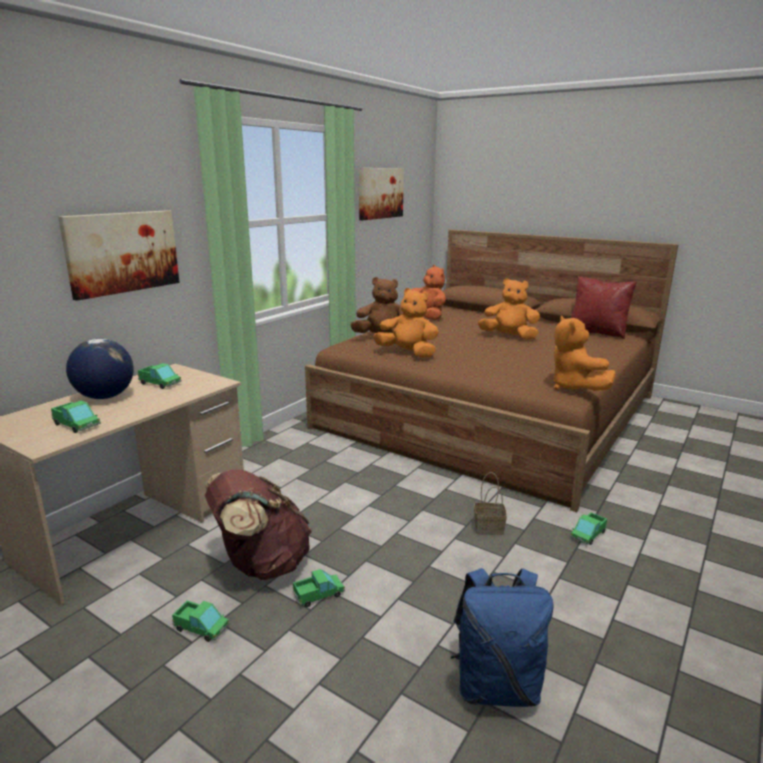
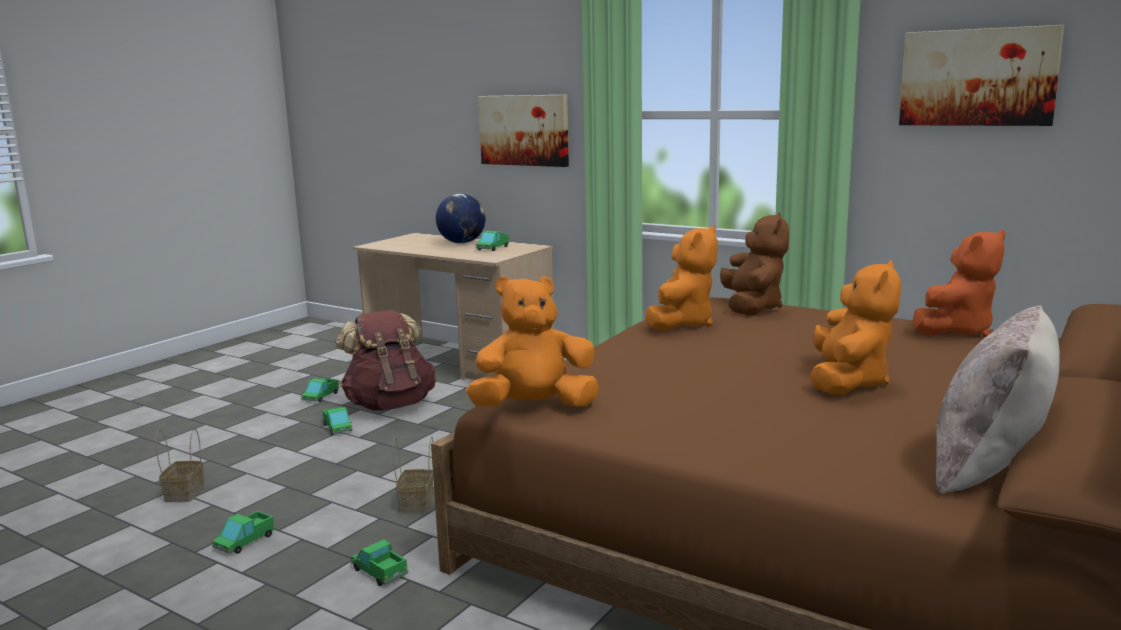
camera: 90 degrees right, 5 degrees down
toy truck [51,400,101,433] -> toy truck moved to [212,511,276,554]
blue backpack [451,568,553,707] -> basket [155,429,204,502]
red pillow [571,276,637,339] -> beige pillow [936,305,1060,494]

